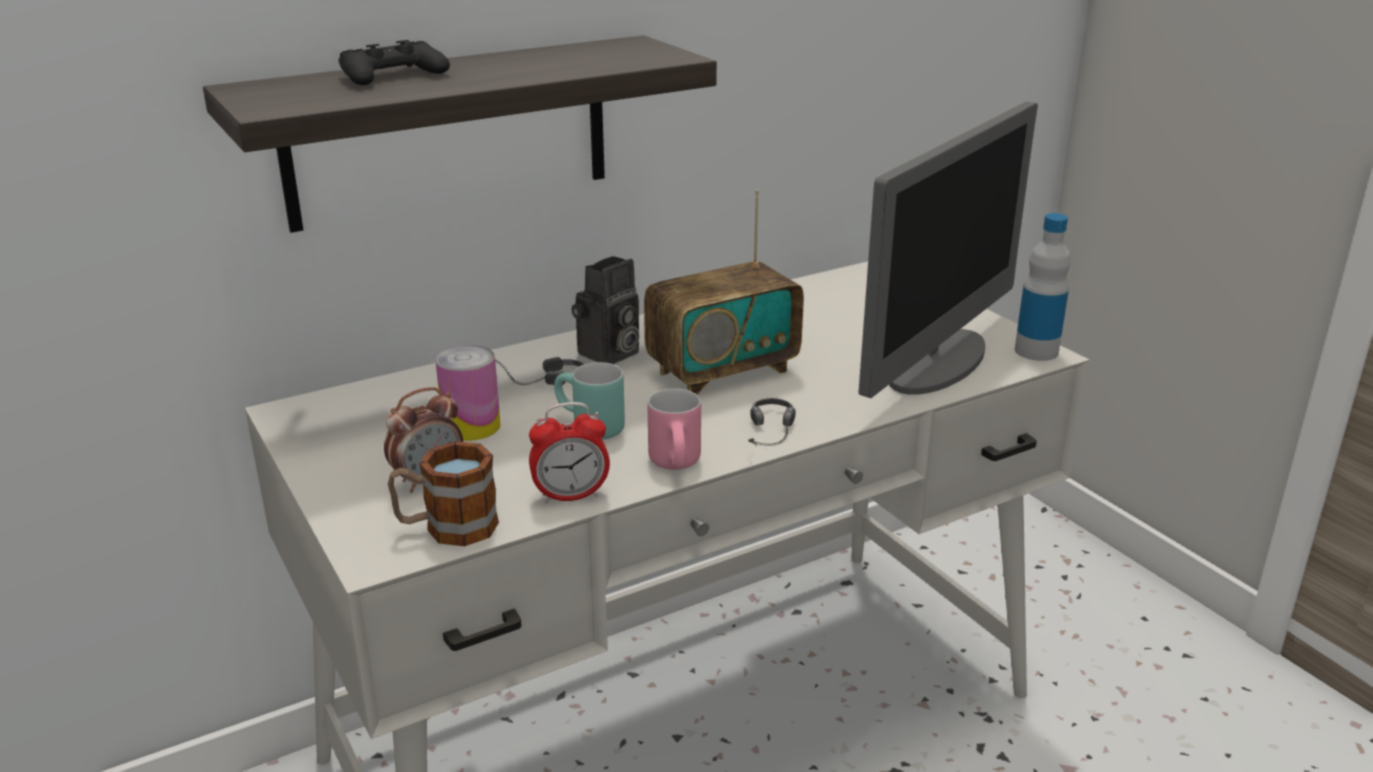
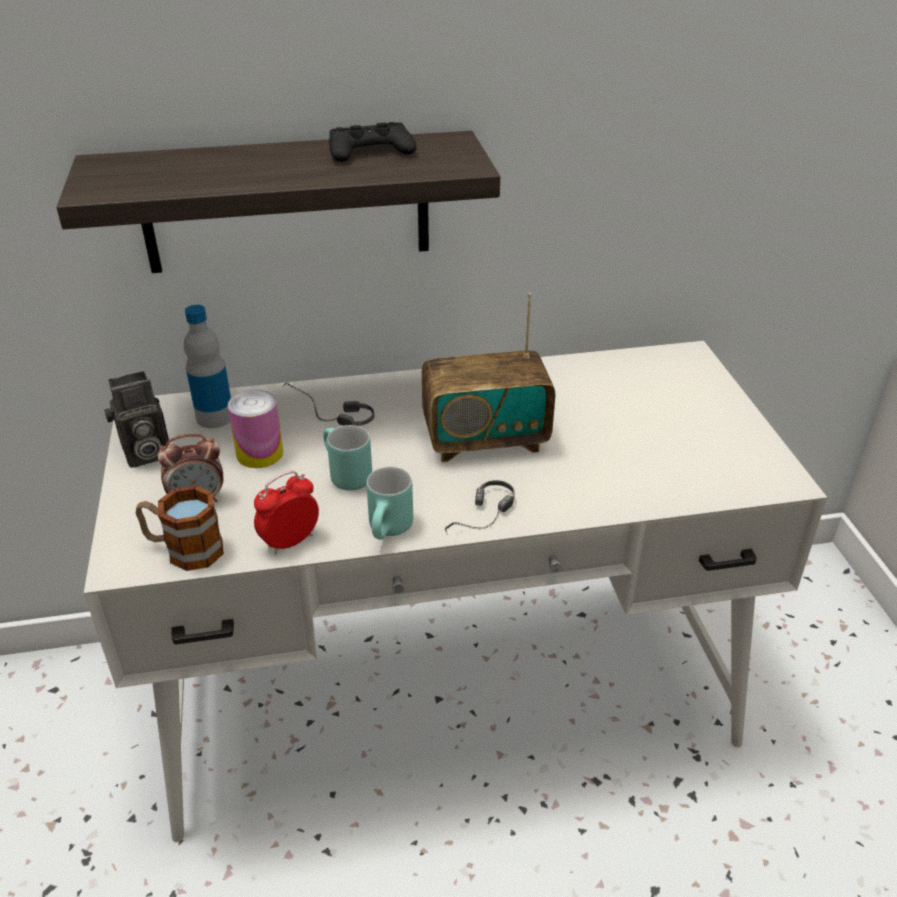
camera: 20 degrees right, 10 degrees up
black game controller [339,40,450,85] -> black game controller moved to [329,122,417,162]
alarm clock [529,402,610,504] -> alarm clock turned 135 degrees clockwise [254,470,319,554]
camera [571,256,640,364] -> camera moved to [104,371,169,468]
pink mug [648,388,701,470] -> turquoise mug [366,467,413,540]
monitor [859,102,1038,398] -> none
bottle [1015,213,1071,361] -> bottle moved to [184,305,231,428]

